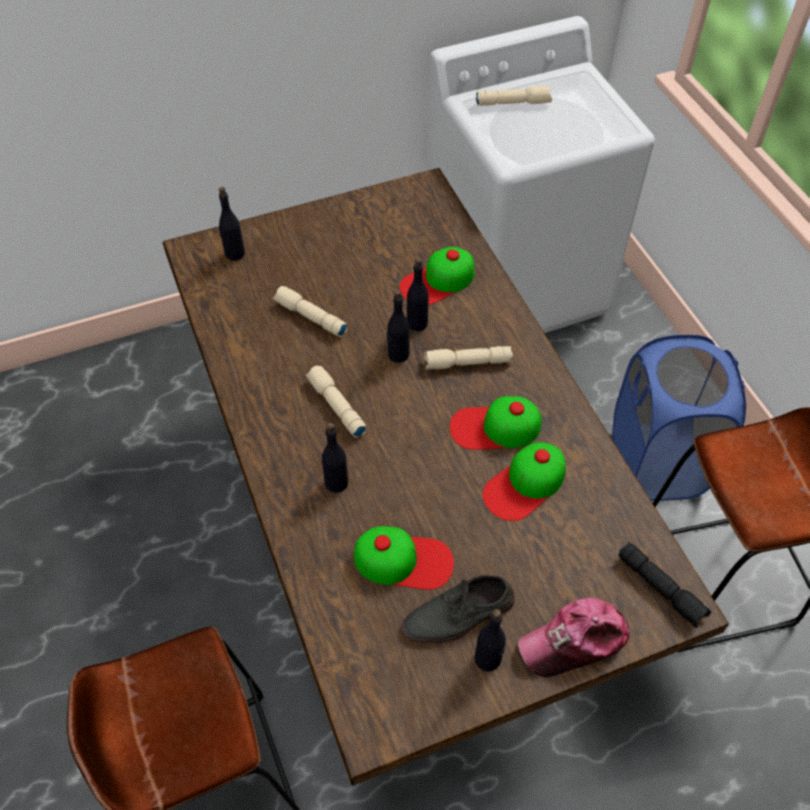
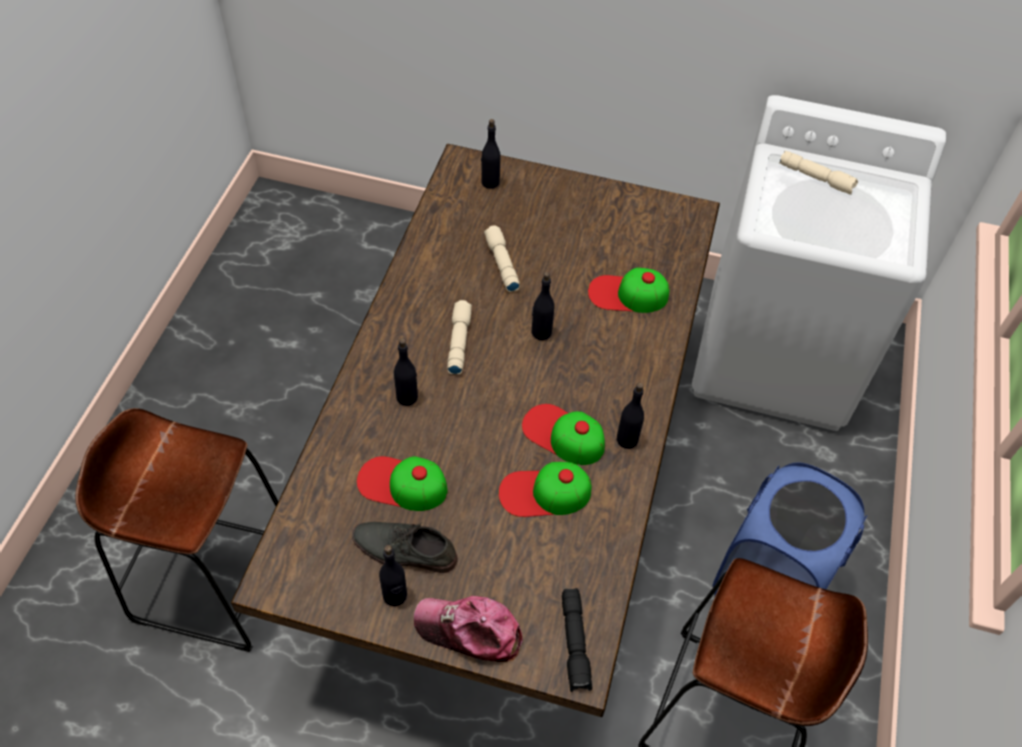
camera: 35 degrees right, 0 degrees up
cap [354,526,454,590] -> cap turned 150 degrees clockwise [357,456,448,511]
black bottle [407,258,429,331] -> black bottle moved to [617,383,644,449]
beige flashlight [424,346,513,370] -> none

